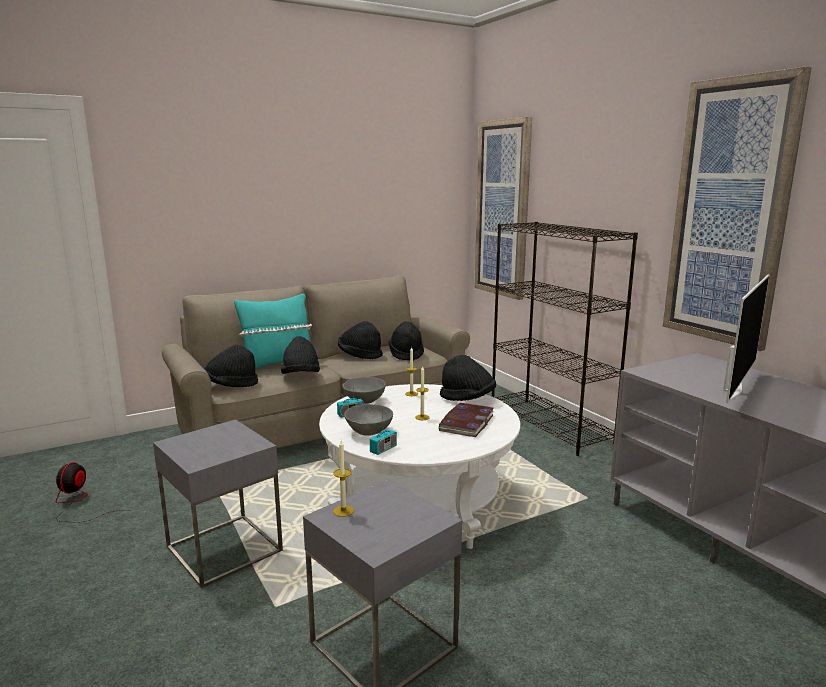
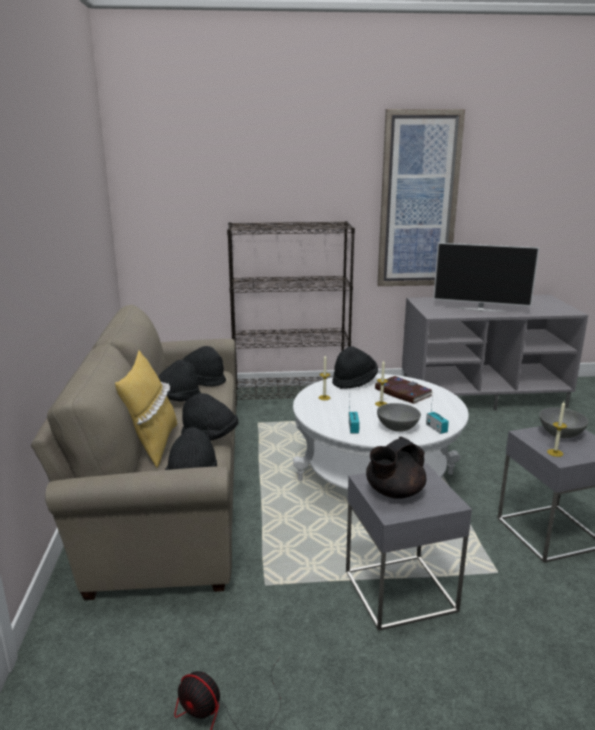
camera: 65 degrees left, 5 degrees up
turquoise pillow [234,294,312,369] -> yellow pillow [115,350,177,468]
grey bowl [342,377,386,404] -> grey bowl moved to [539,407,589,438]
picture [474,117,532,300] -> none
television [723,275,769,403] -> television turned 135 degrees clockwise [433,243,539,312]
none -> black teapot [366,437,426,499]

